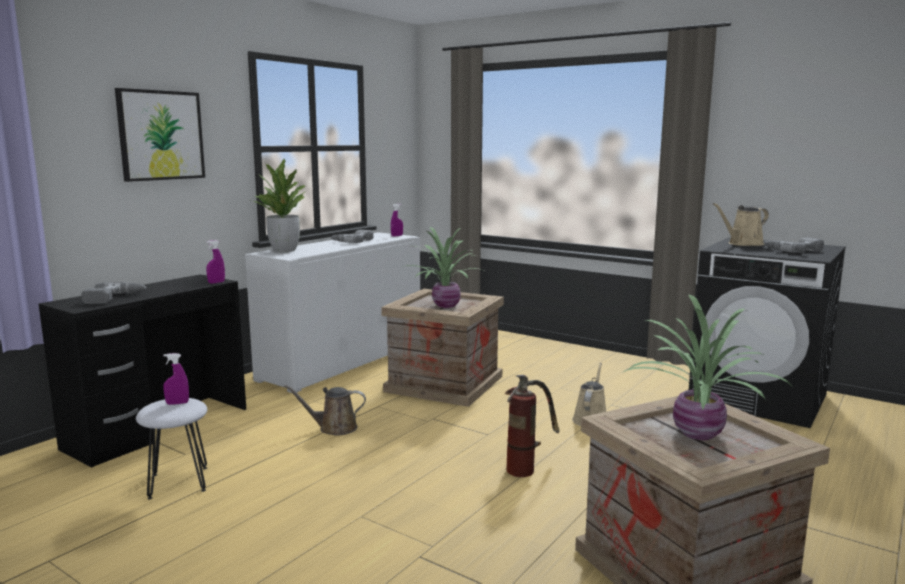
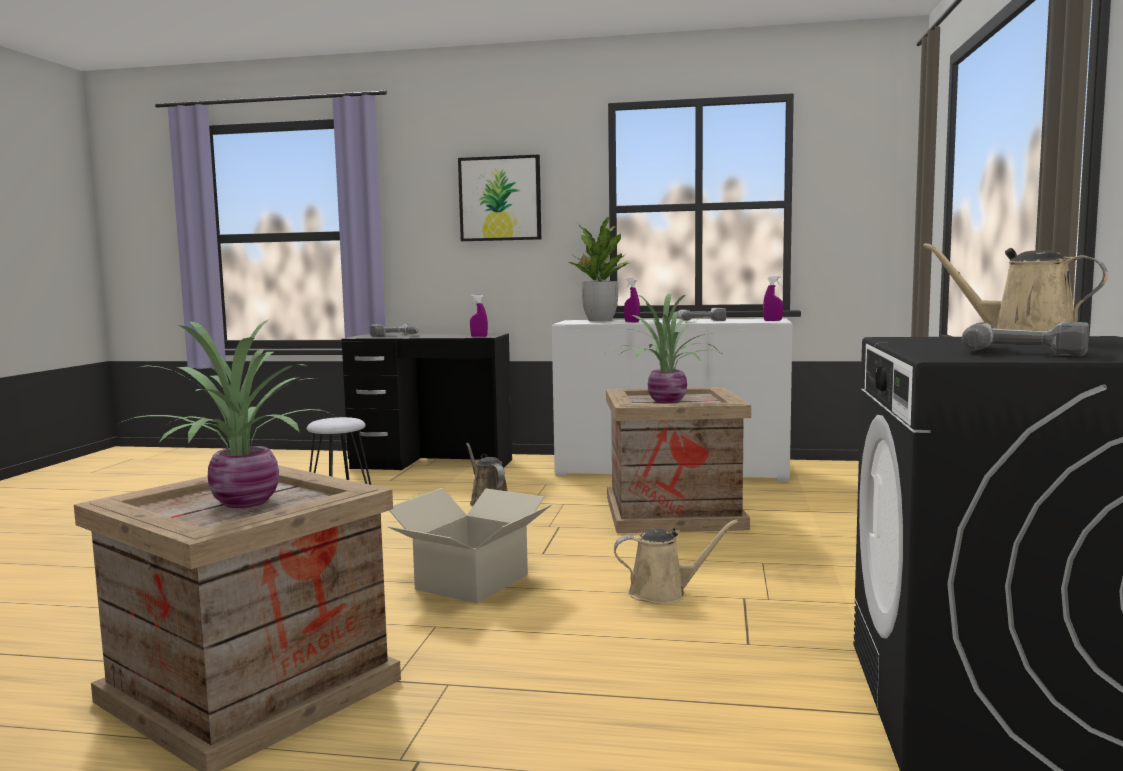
camera: 65 degrees right, 5 degrees down
purple spray bottle [163,353,189,405] -> purple spray bottle moved to [624,278,640,323]
fire extinguisher [505,375,560,477] -> cardboard box [386,488,553,604]

